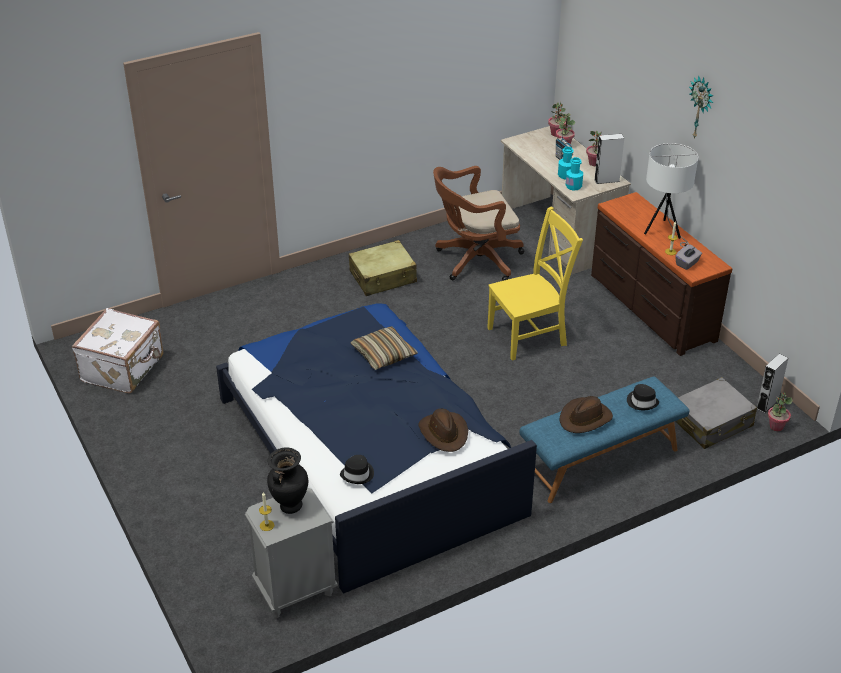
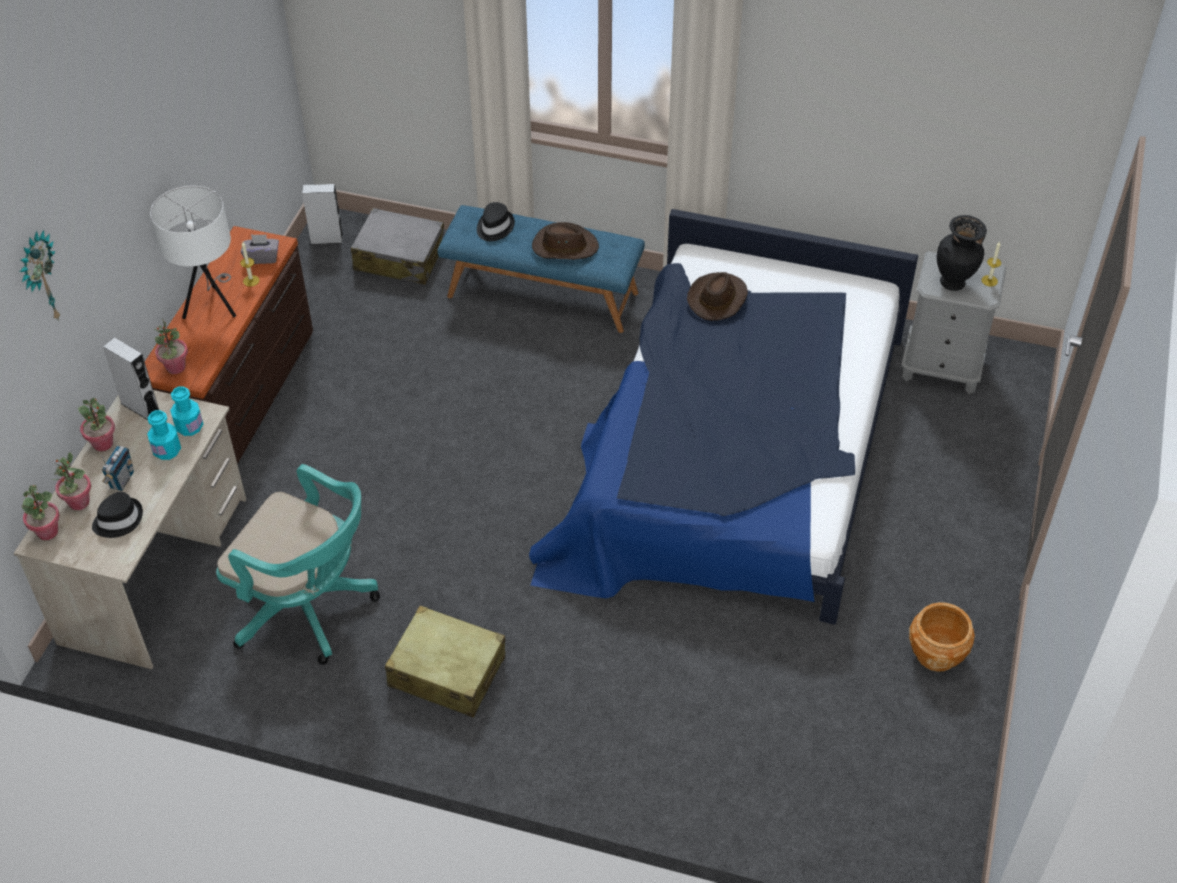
camera: 135 degrees left, 10 degrees up
white suitcase [72,308,164,393] -> none
black hat [340,455,374,484] -> black hat moved to [92,492,143,538]
pillow [350,326,418,370] -> none
brown office chair [433,166,524,281] -> turquoise office chair [216,464,380,665]
yellow chair [487,207,583,360] -> none
wall clock [689,75,713,138] -> wall clock moved to [20,230,61,321]
potted plant [768,393,793,431] -> potted plant moved to [155,319,188,374]
none -> brown planter [909,602,975,672]

